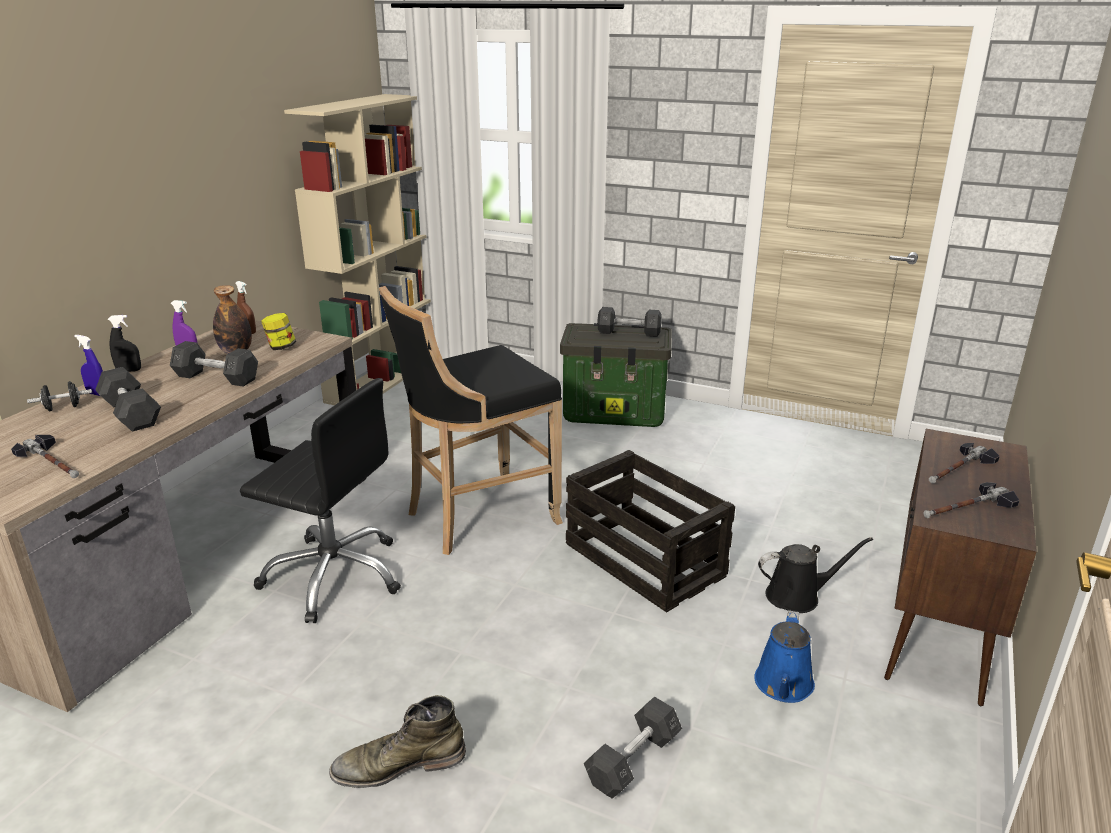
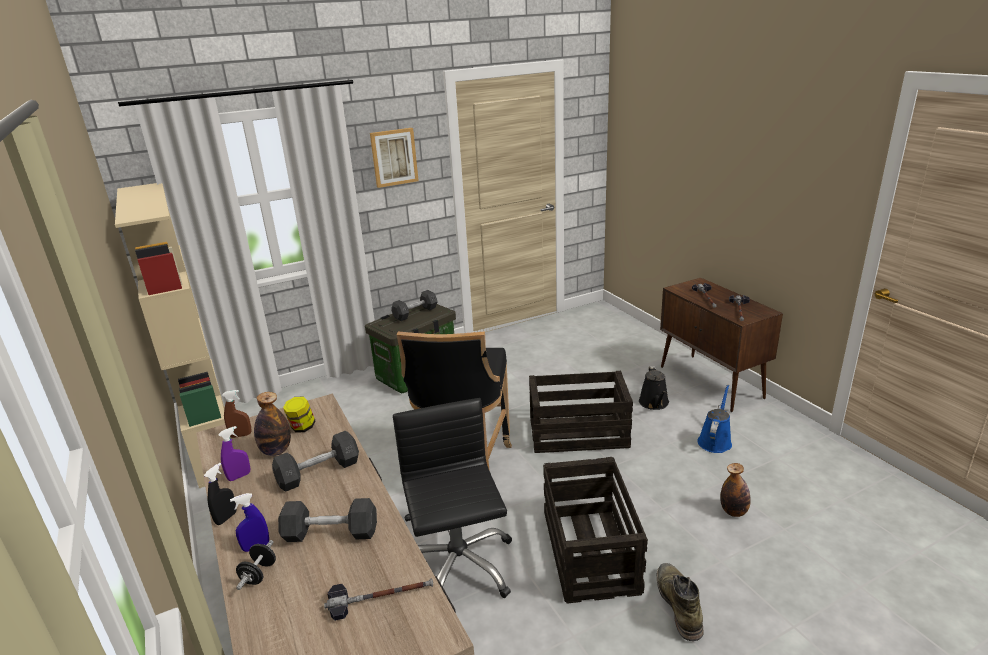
camera: 50 degrees left, 0 degrees up
black office chair [240,378,401,623] -> black office chair turned 75 degrees counterclockwise [393,398,512,598]
green boot [329,695,466,788] -> green boot turned 150 degrees clockwise [656,563,704,641]
grey dumbbell [584,696,682,798] -> bottle [720,463,751,517]
blue watering can [754,610,815,703] -> blue watering can turned 120 degrees counterclockwise [697,385,732,453]
black watering can [758,537,873,613] -> black watering can turned 150 degrees clockwise [639,366,669,410]
none -> picture [370,128,419,188]
none -> crate [543,457,648,604]

